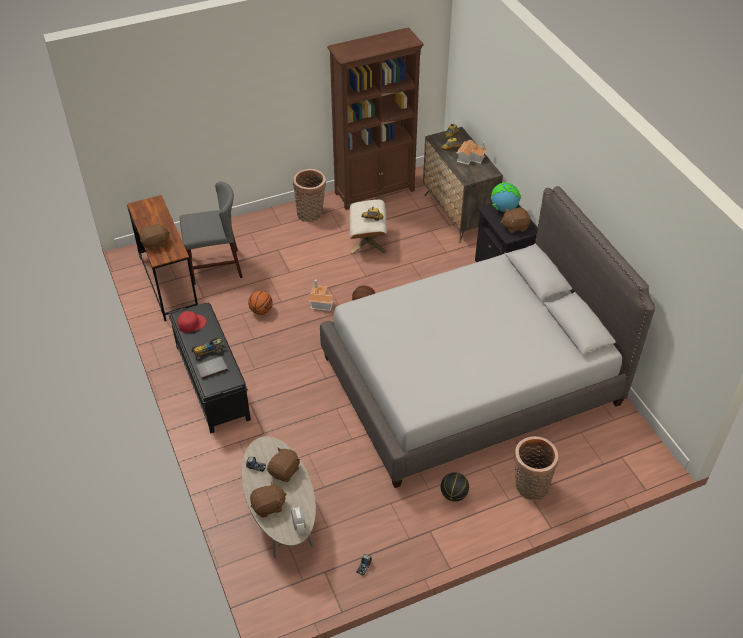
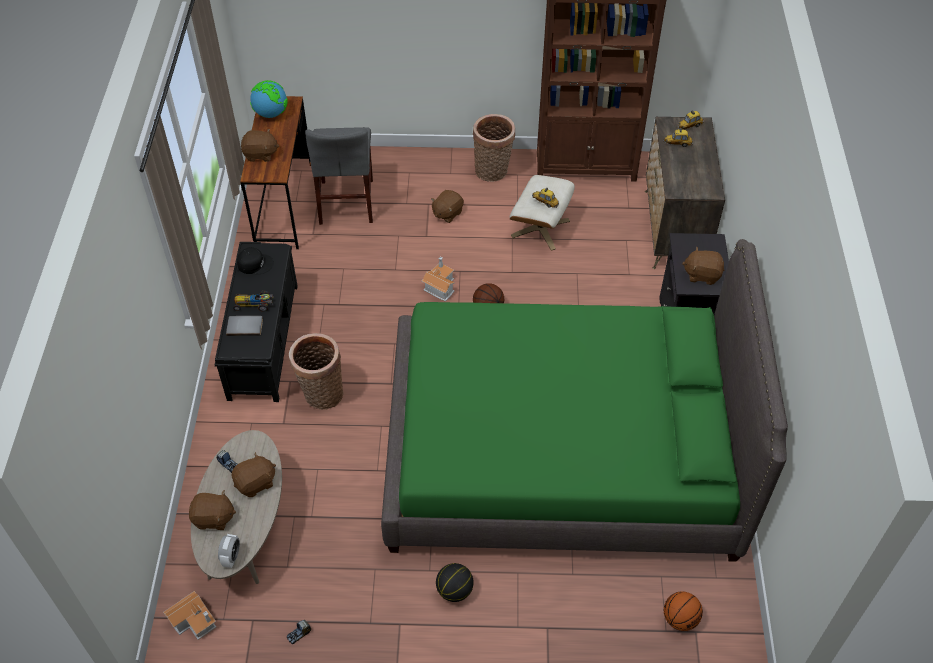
camera: 25 degrees right, 5 degrees up
red cap [177,311,206,333] -> black cap [237,247,274,274]
grey chair [180,182,243,285] -> grey chair turned 75 degrees clockwise [305,127,373,225]
basketball [248,291,273,315] -> basketball moved to [664,591,703,631]
grey bed [320,186,655,488] -> green bed [381,239,788,562]
toy house [457,139,487,165] -> toy house moved to [163,591,216,640]
globe [491,182,521,212] -> globe moved to [250,80,288,118]
basket [514,436,558,500] -> basket moved to [289,333,343,410]
none -> brown plush toy [431,190,464,223]

